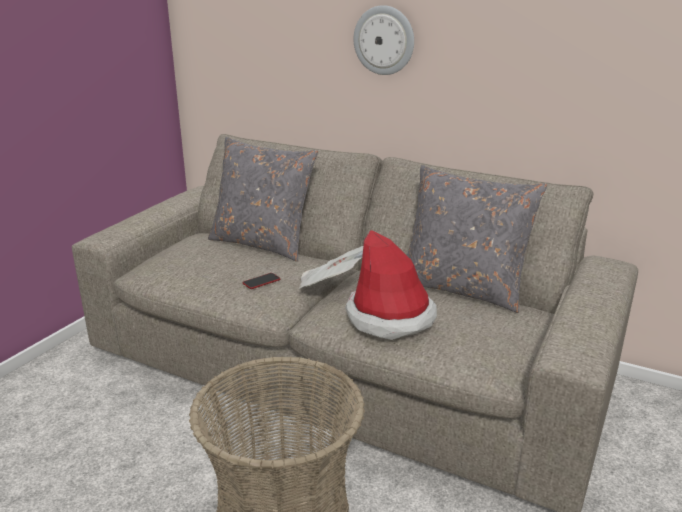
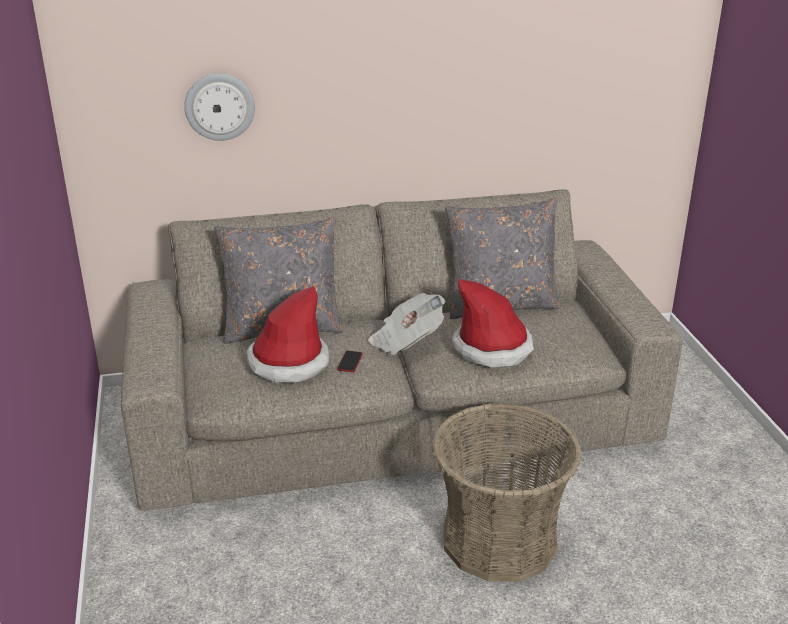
camera: 40 degrees left, 5 degrees up
wall clock [354,5,414,75] -> wall clock moved to [184,73,255,141]
none -> hat [246,286,329,383]

